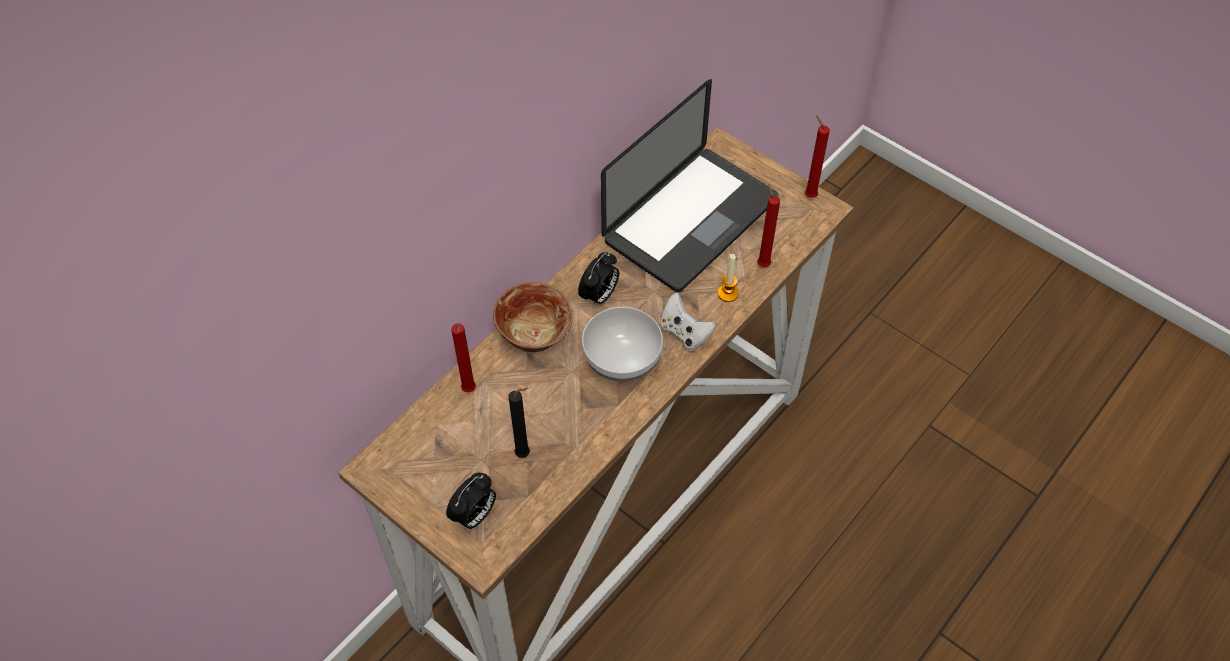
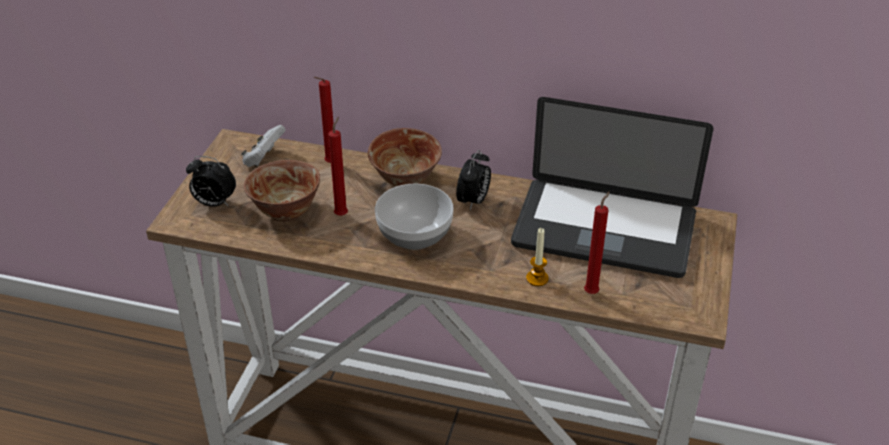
camera: 65 degrees right, 15 degrees down
black candle [508,388,530,458] -> bowl [244,160,320,222]
alarm clock [578,252,619,307] -> alarm clock turned 75 degrees counterclockwise [456,150,491,210]
white game controller [660,293,717,351] -> white game controller moved to [241,125,286,167]
red candle [805,115,830,198] -> red candle moved to [328,117,348,216]

